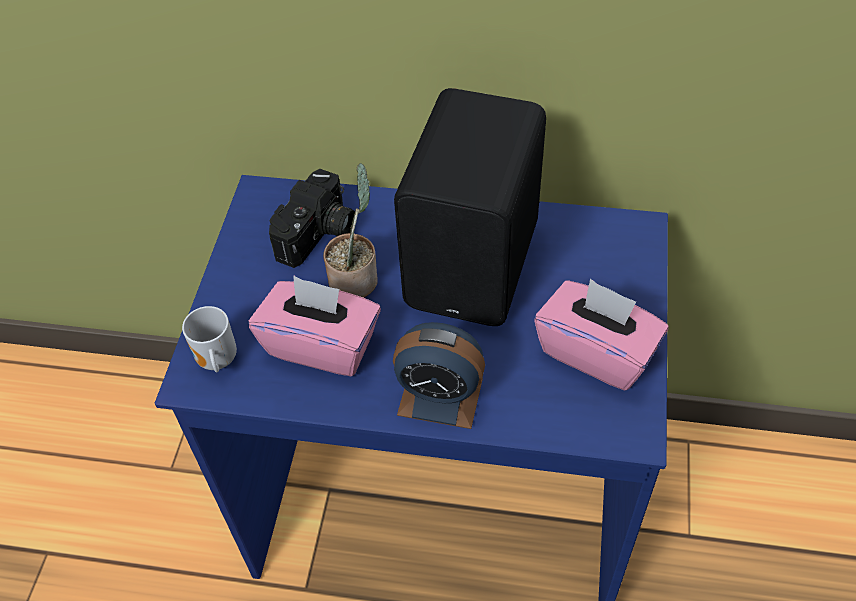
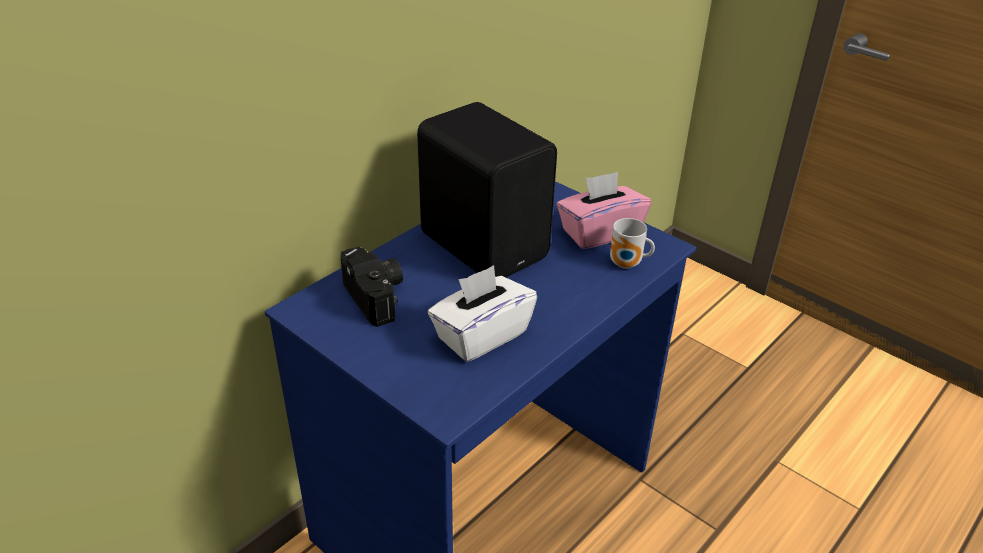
camera: 60 degrees left, 15 degrees down
mug [182,306,237,372] -> mug moved to [610,218,655,269]
pink tissue box [249,275,381,376] -> white tissue box [428,265,537,362]
potted plant [323,163,378,298] -> none
alarm clock [393,322,485,429] -> none

